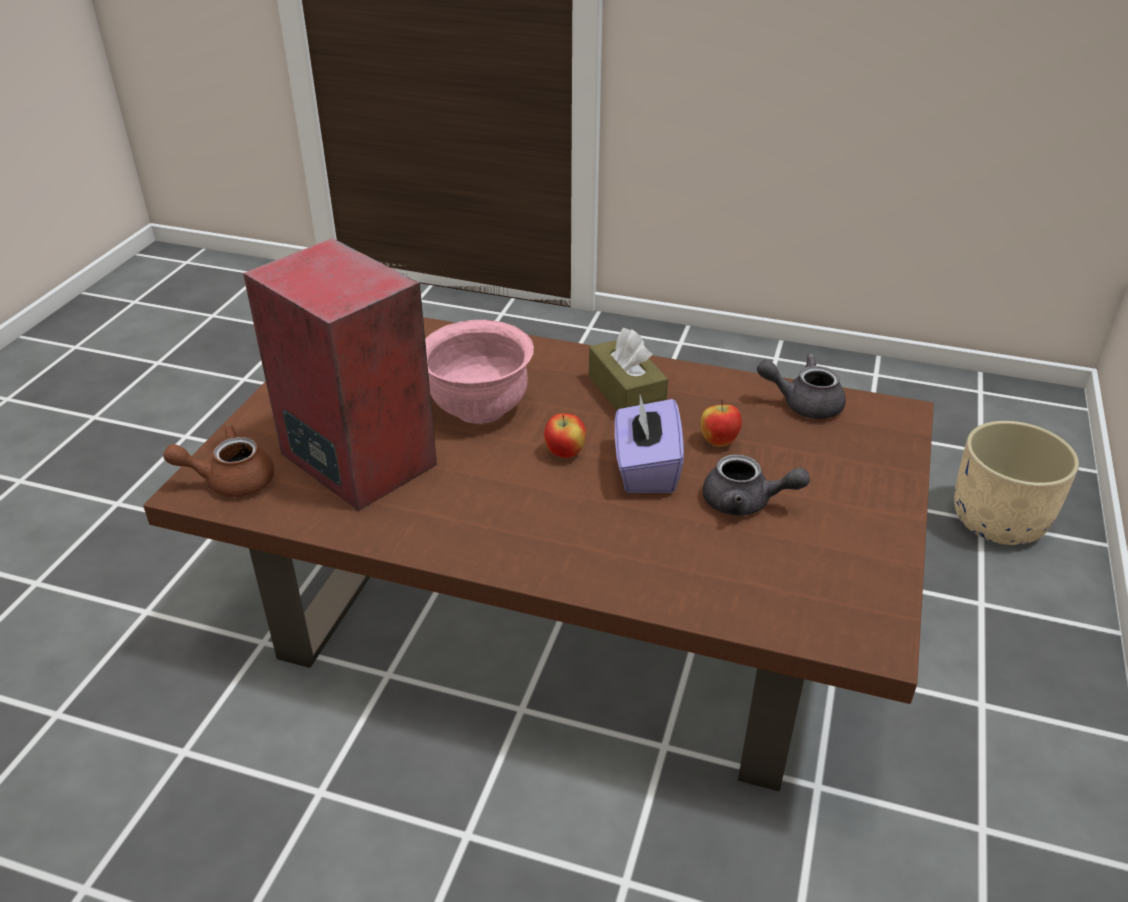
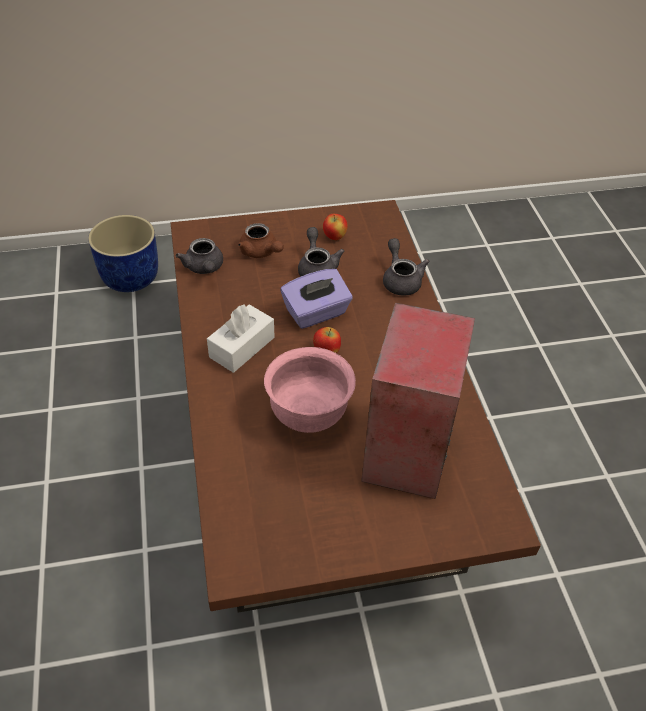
camera: 120 degrees left, 10 degrees up
brown teapot [163,424,274,497] -> brown teapot moved to [237,223,284,258]
brown tissue box [589,328,668,411] -> white tissue box [207,304,275,373]
apple [700,399,742,447] -> apple moved to [323,214,348,240]
beige planter [954,421,1079,545] -> blue planter [88,215,158,292]
none -> grey teapot [383,238,430,296]

